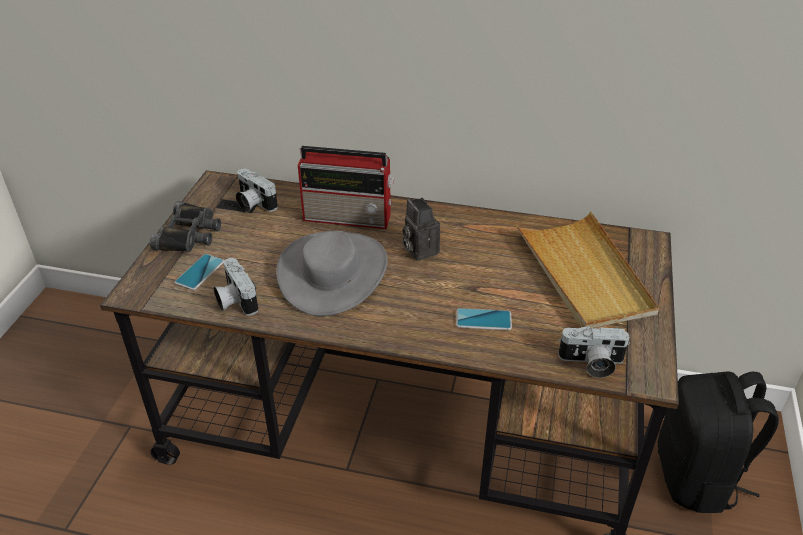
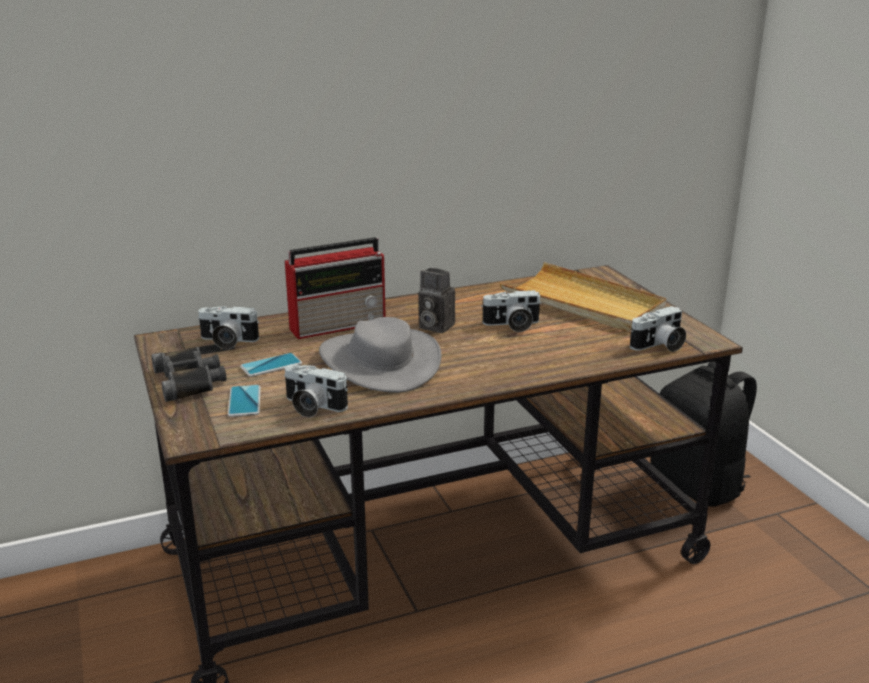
camera: 35 degrees left, 15 degrees down
phone [456,308,512,330] -> phone moved to [240,353,302,377]
none -> camera [481,290,542,332]

